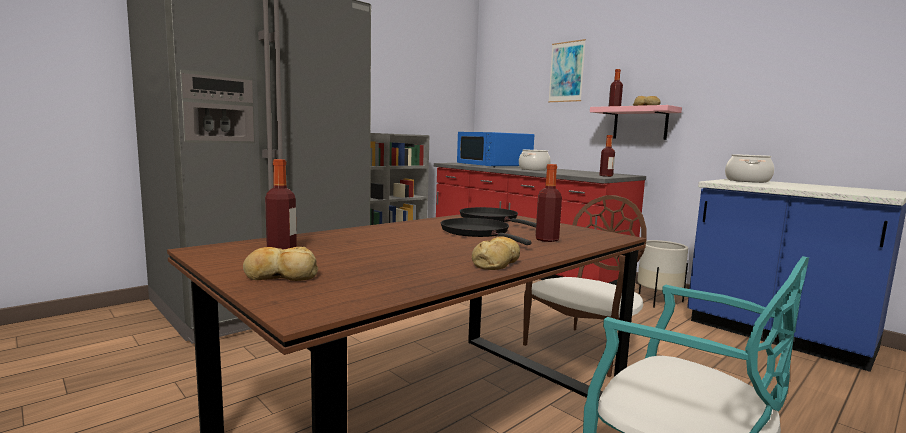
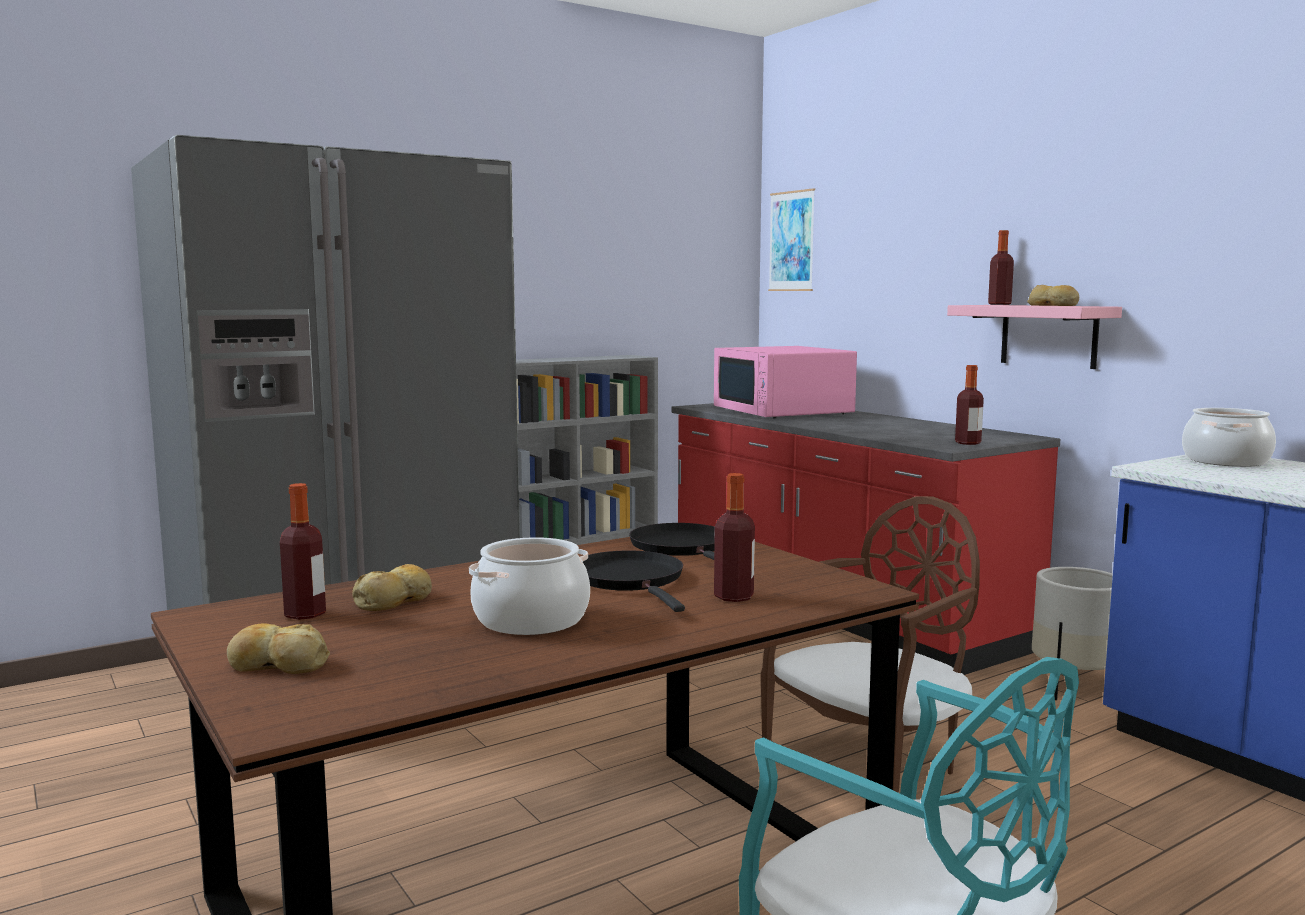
camera: 10 degrees right, 0 degrees up
blue microwave [457,132,534,167] -> pink microwave [714,346,857,419]
bread [472,237,520,270] -> bread moved to [352,564,432,611]
cooking pot [519,150,551,171] -> cooking pot moved to [469,537,590,635]
picture [548,39,586,102] -> picture moved to [768,188,815,291]

